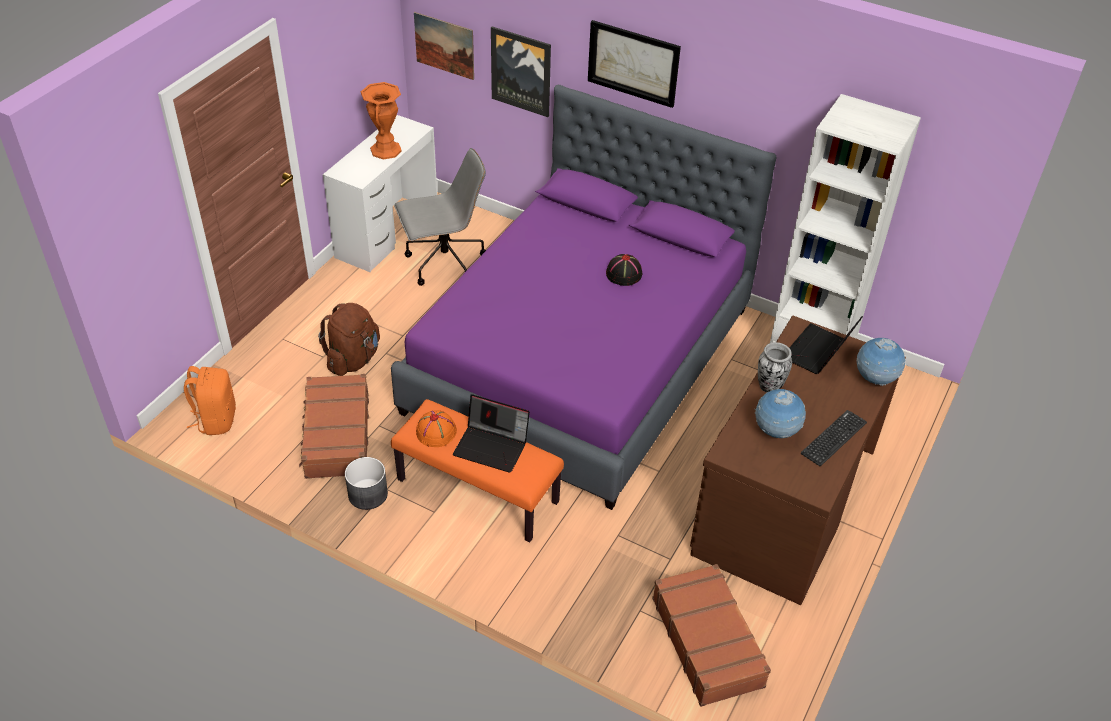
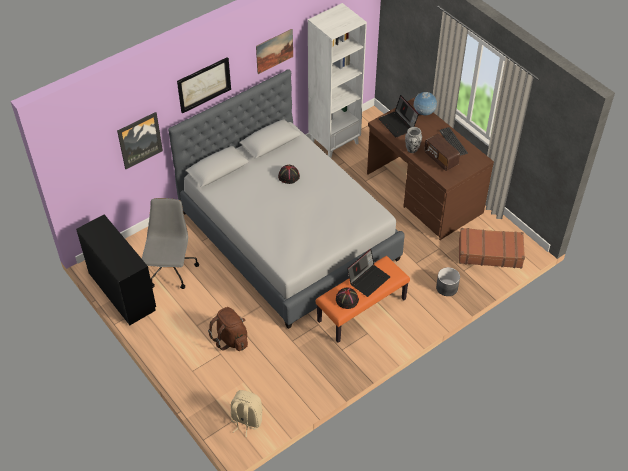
camera: 65 degrees left, 5 degrees up
orange backpack [184,366,236,435] -> beige backpack [231,390,263,437]
brown suitcase [299,374,369,479] -> none
white desk [323,115,437,272] -> black desk [76,214,156,325]
grey planter [345,457,388,510] -> grey planter moved to [436,267,460,296]
orange vase [361,82,402,159] -> none
purple bed [391,85,777,510] -> grey bed [168,69,405,329]
picture [414,12,474,80] -> picture moved to [256,29,293,74]
orange hat [416,410,457,447] -> black hat [336,287,359,309]
globe [754,389,806,439] -> radio [424,134,460,171]

